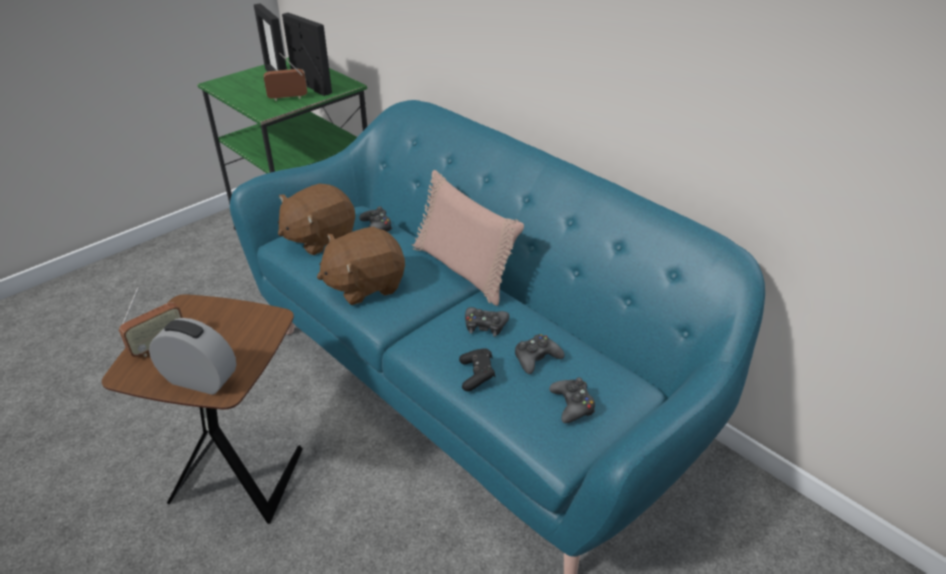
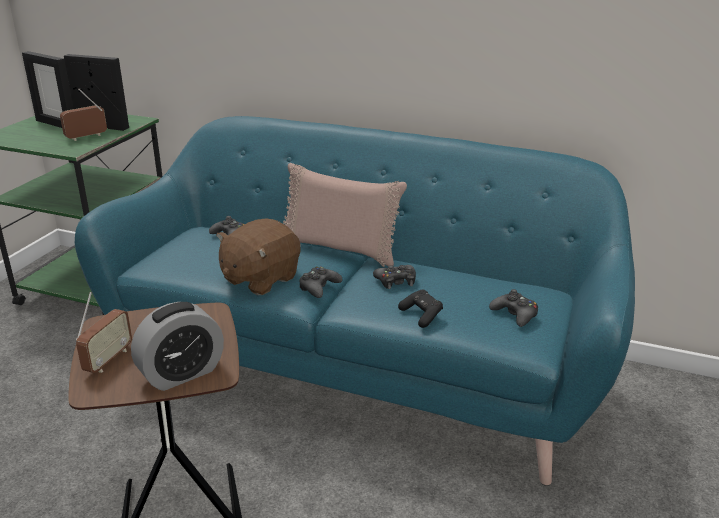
camera: 25 degrees left, 10 degrees down
alarm clock [149,318,236,395] -> alarm clock turned 150 degrees clockwise [131,302,224,391]
brown plush toy [278,184,355,255] -> none
black game controller [515,334,565,374] -> black game controller moved to [299,267,343,298]

